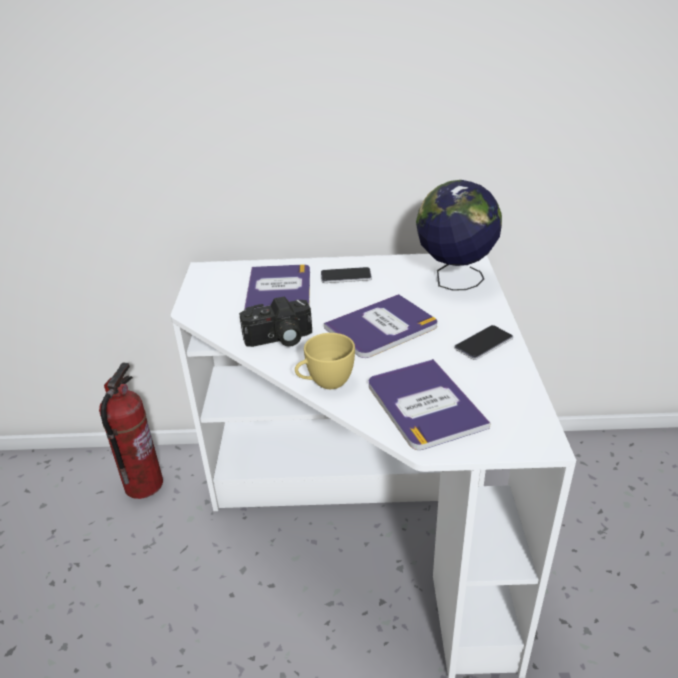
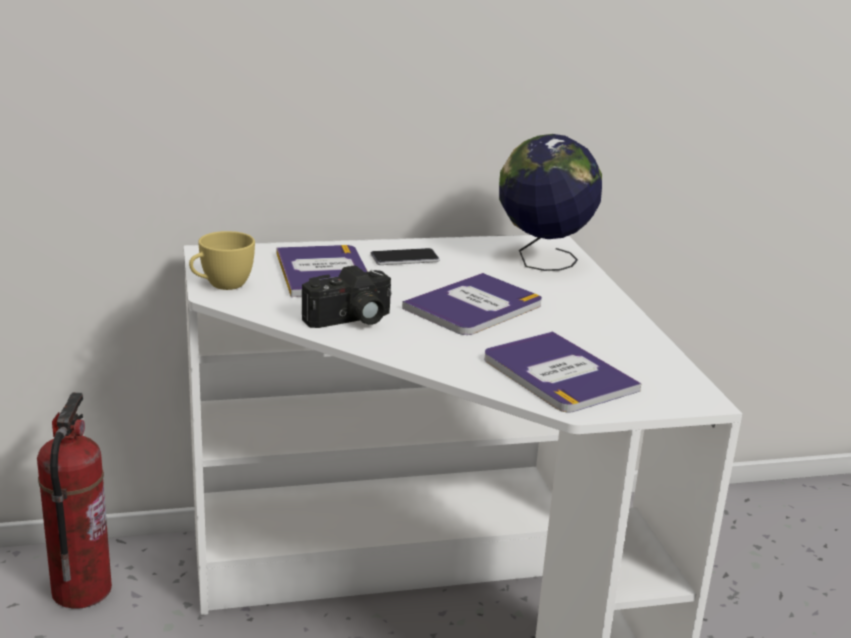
camera: 15 degrees left, 10 degrees down
yellow cup [295,333,355,389] -> yellow cup moved to [189,231,255,290]
phone [454,325,513,360] -> none

